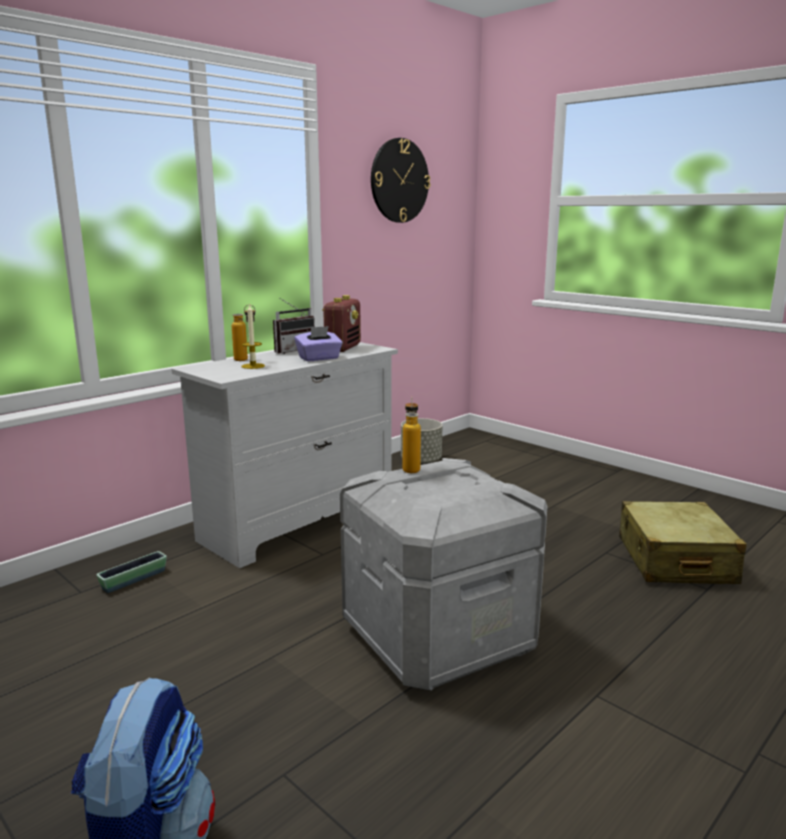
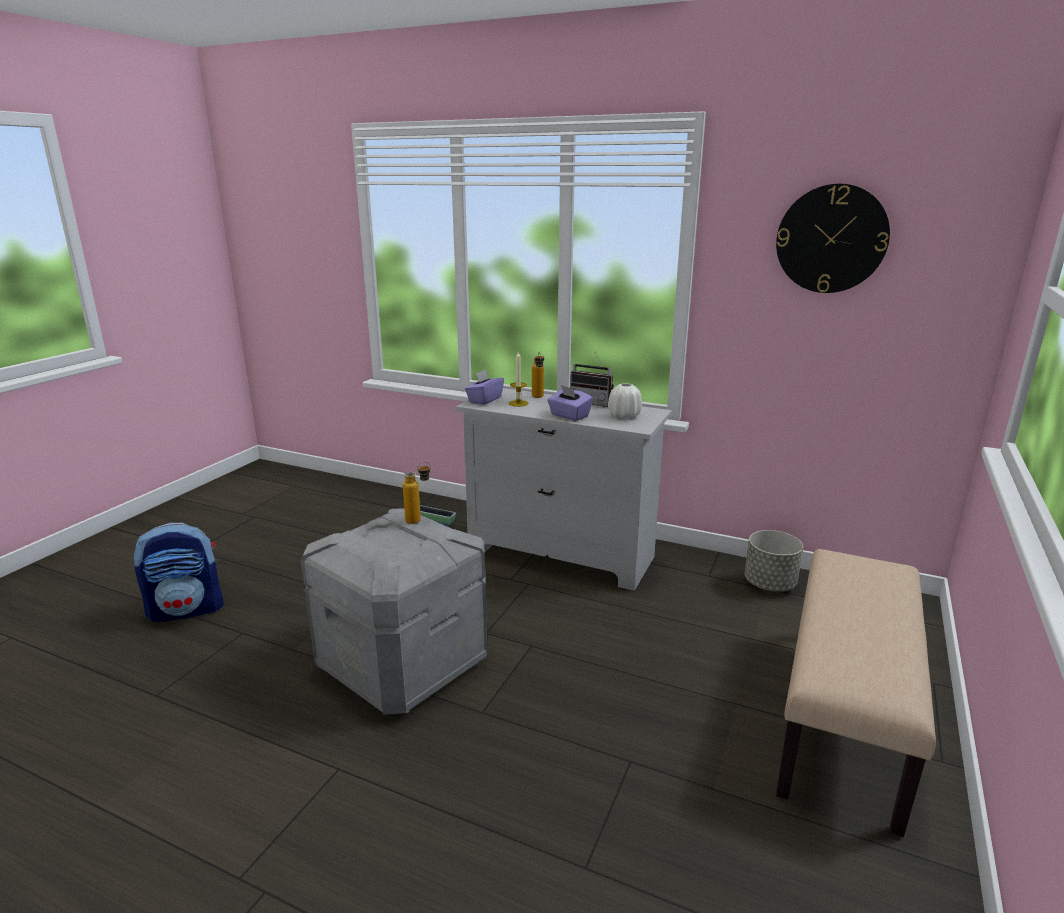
camera: 70 degrees right, 5 degrees up
radio [322,295,361,352] -> white vase [608,383,642,419]
beige suitcase [619,501,747,584] -> none
none -> purple tissue box [465,369,504,405]
none -> beige bench [776,549,936,837]

